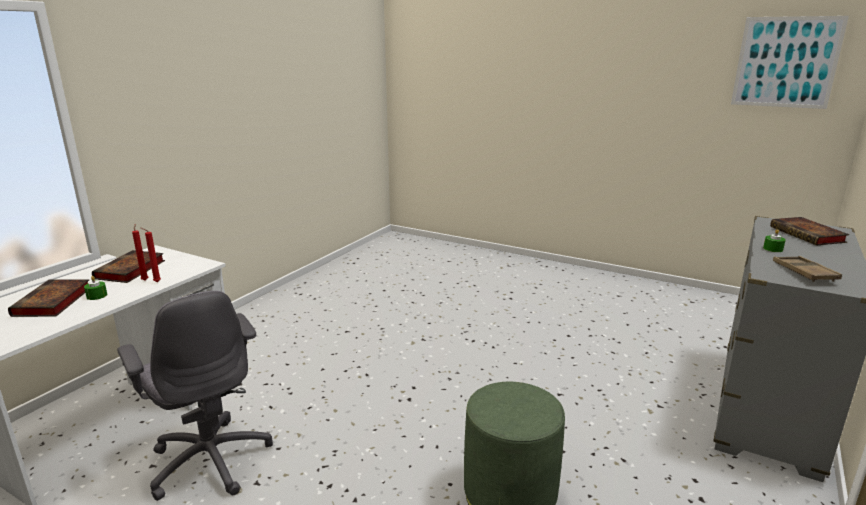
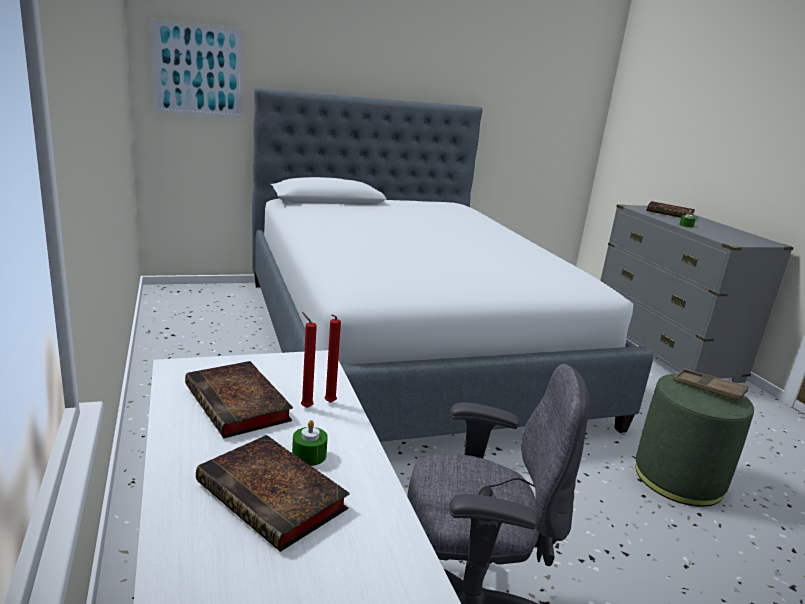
camera: 50 degrees left, 0 degrees up
picture [731,16,849,109] -> picture moved to [151,19,243,118]
brown tray [773,256,842,282] -> brown tray moved to [673,369,749,401]
none -> bed [252,88,653,442]

